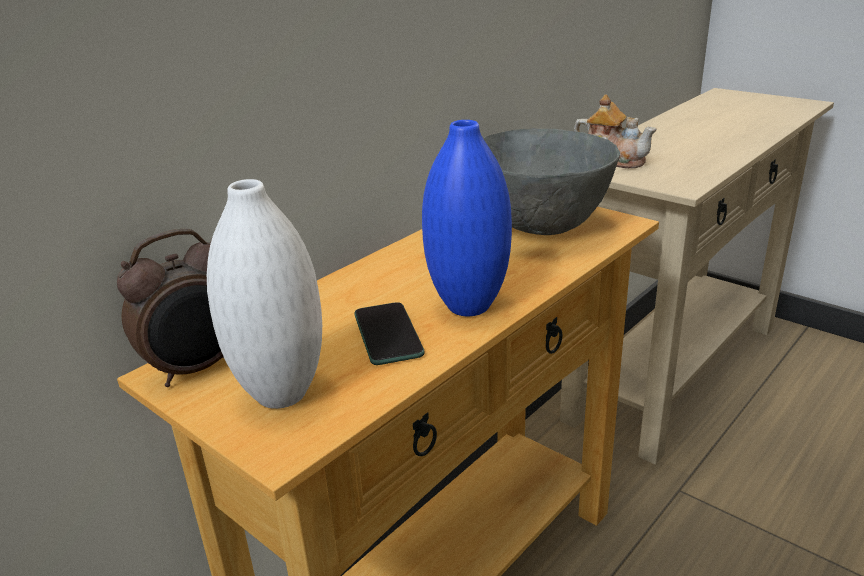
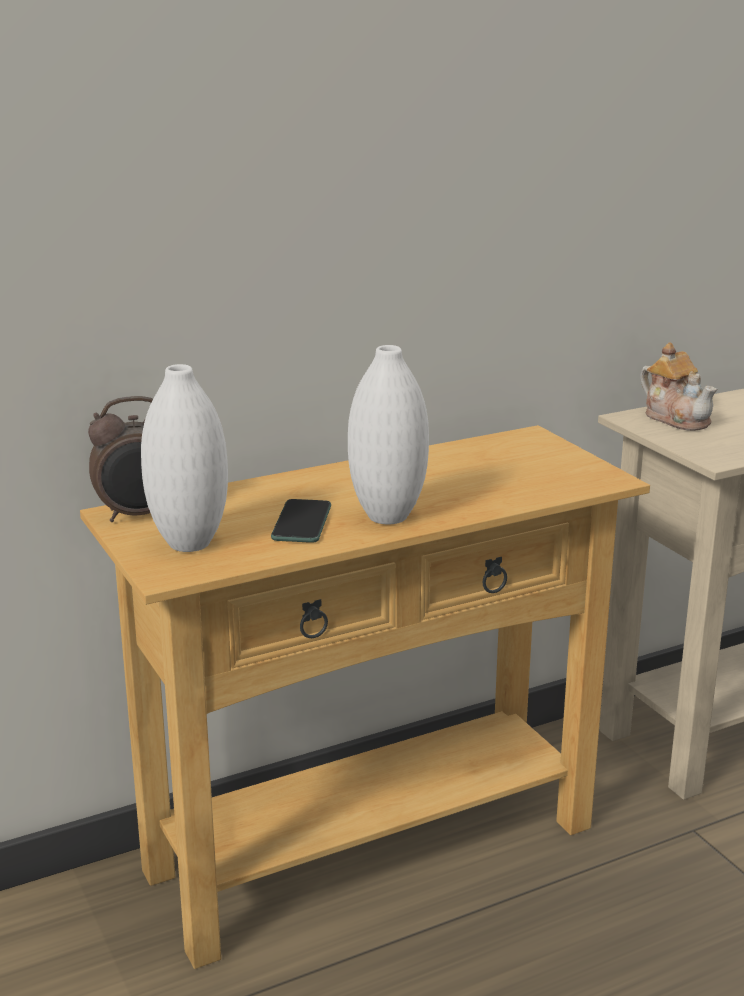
camera: 20 degrees right, 5 degrees down
blue vase [422,120,512,316] -> white vase [348,345,429,525]
grey bowl [483,128,620,235] -> none

